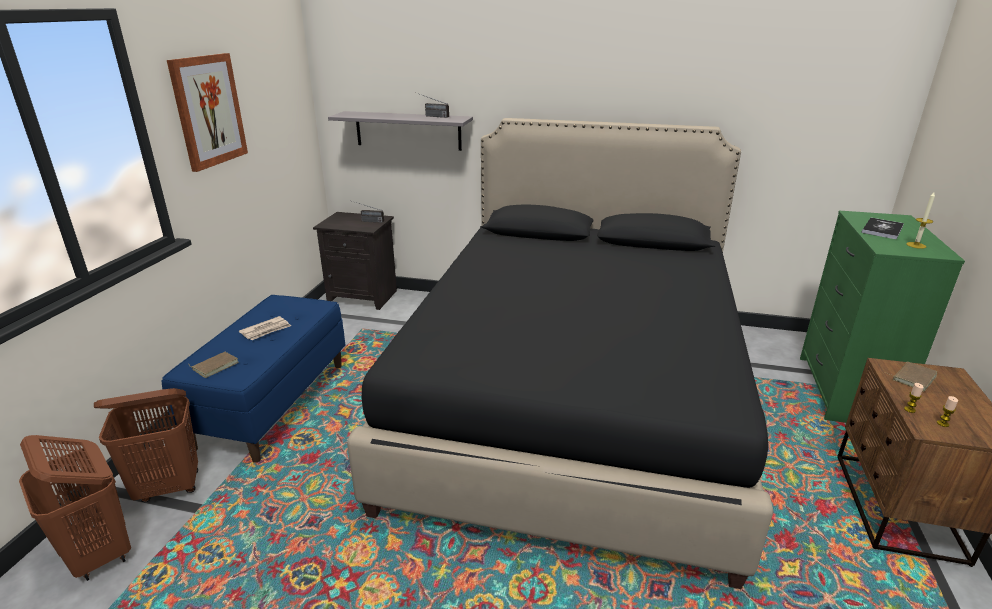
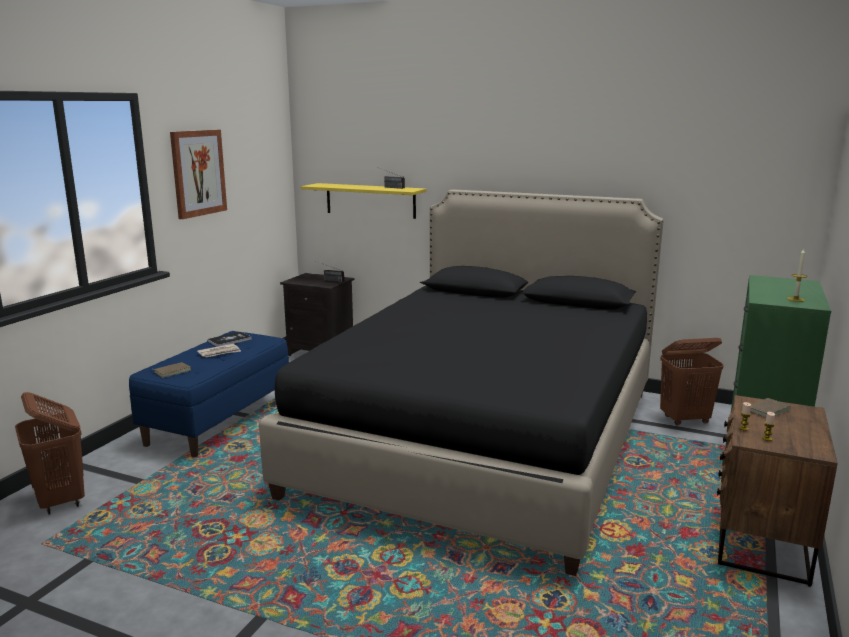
camera: 10 degrees right, 10 degrees down
brown laundry basket [94,388,198,502] -> brown laundry basket moved to [660,338,724,425]
grey shelf [328,111,473,151] -> yellow shelf [301,183,426,219]
book [862,218,904,239] -> book moved to [207,332,252,347]

